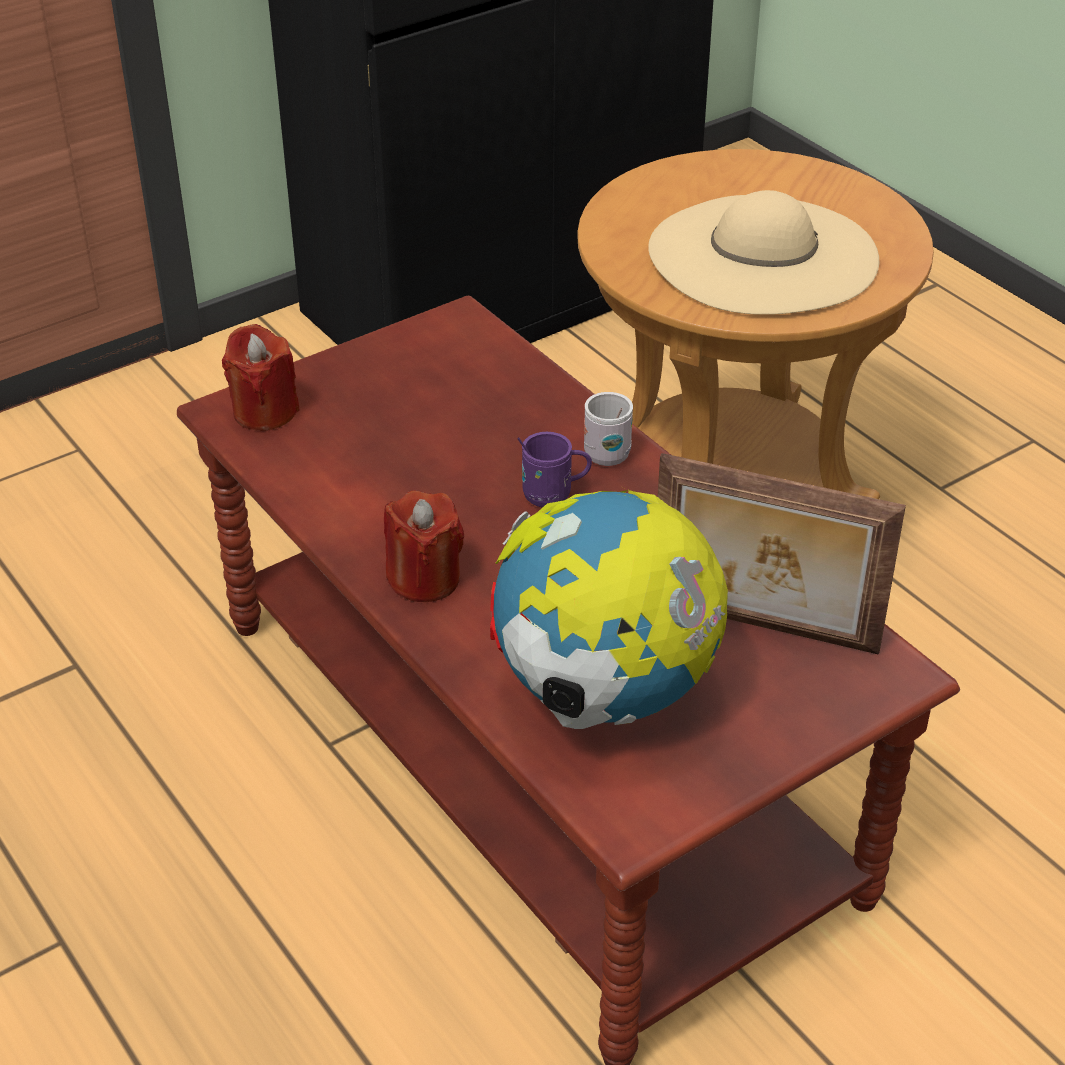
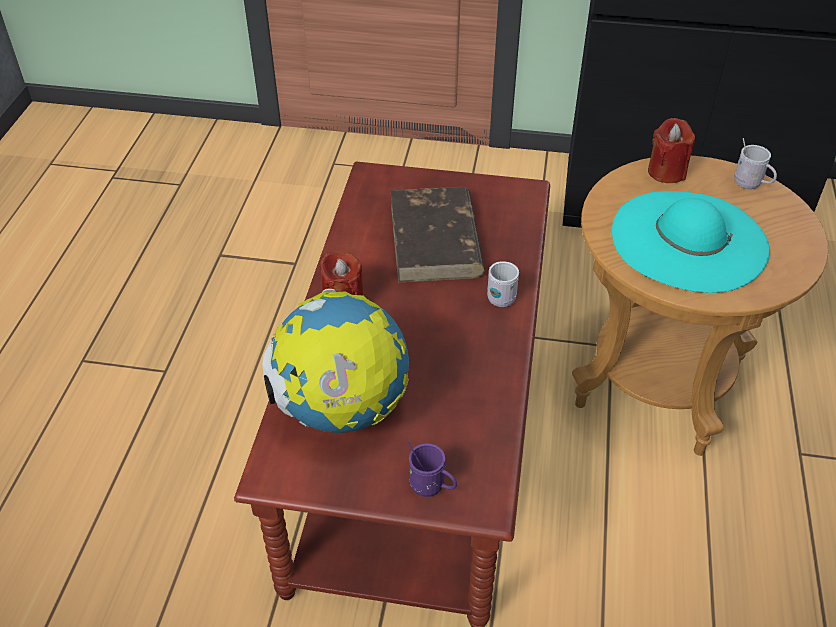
camera: 45 degrees right, 5 degrees up
red candle [222,324,300,431] -> red candle moved to [648,118,695,183]
purple mug [517,432,592,507] -> purple mug moved to [407,442,457,497]
beige hat [648,190,879,315] -> turquoise hat [612,191,770,293]
picture frame [658,453,906,655] -> none
none -> brown book [391,187,485,283]
none -> white mug [734,138,777,189]

